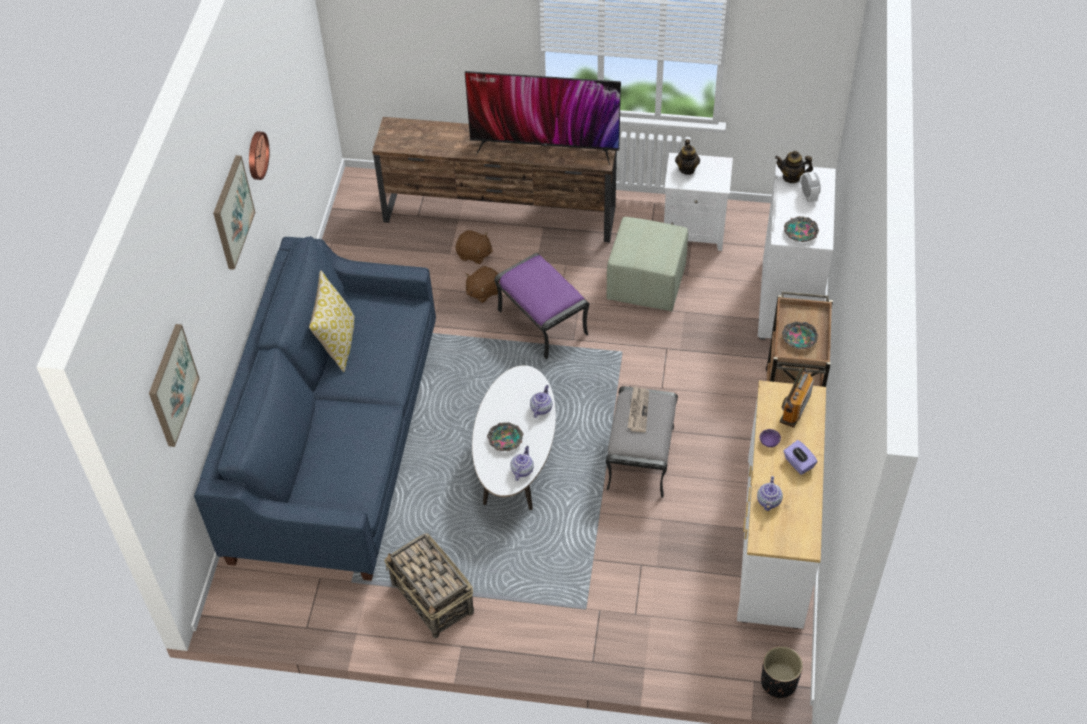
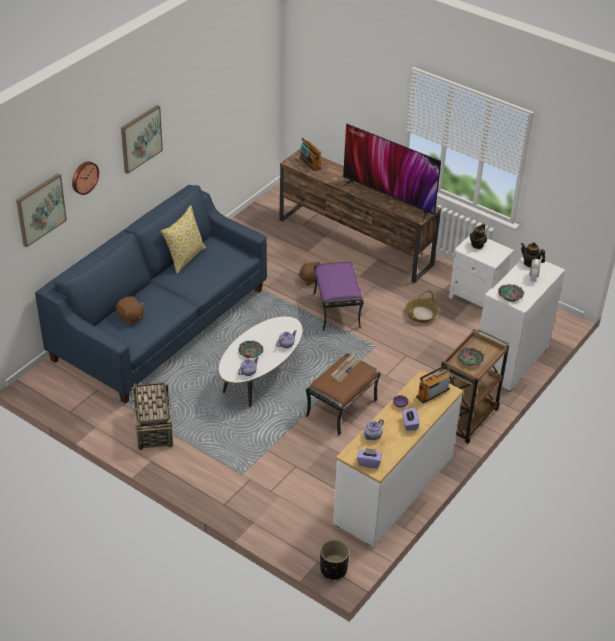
camera: 25 degrees right, 10 degrees down
wall clock [249,131,270,180] -> wall clock moved to [72,161,99,195]
brown plush toy [456,230,493,264] -> brown plush toy moved to [116,296,145,325]
green ottoman [606,217,688,311] -> basket [405,290,439,323]
grey ottoman [606,386,678,498] -> brown ottoman [306,354,381,436]
none -> radio [299,138,322,171]
none -> purple tissue box [357,448,382,468]

